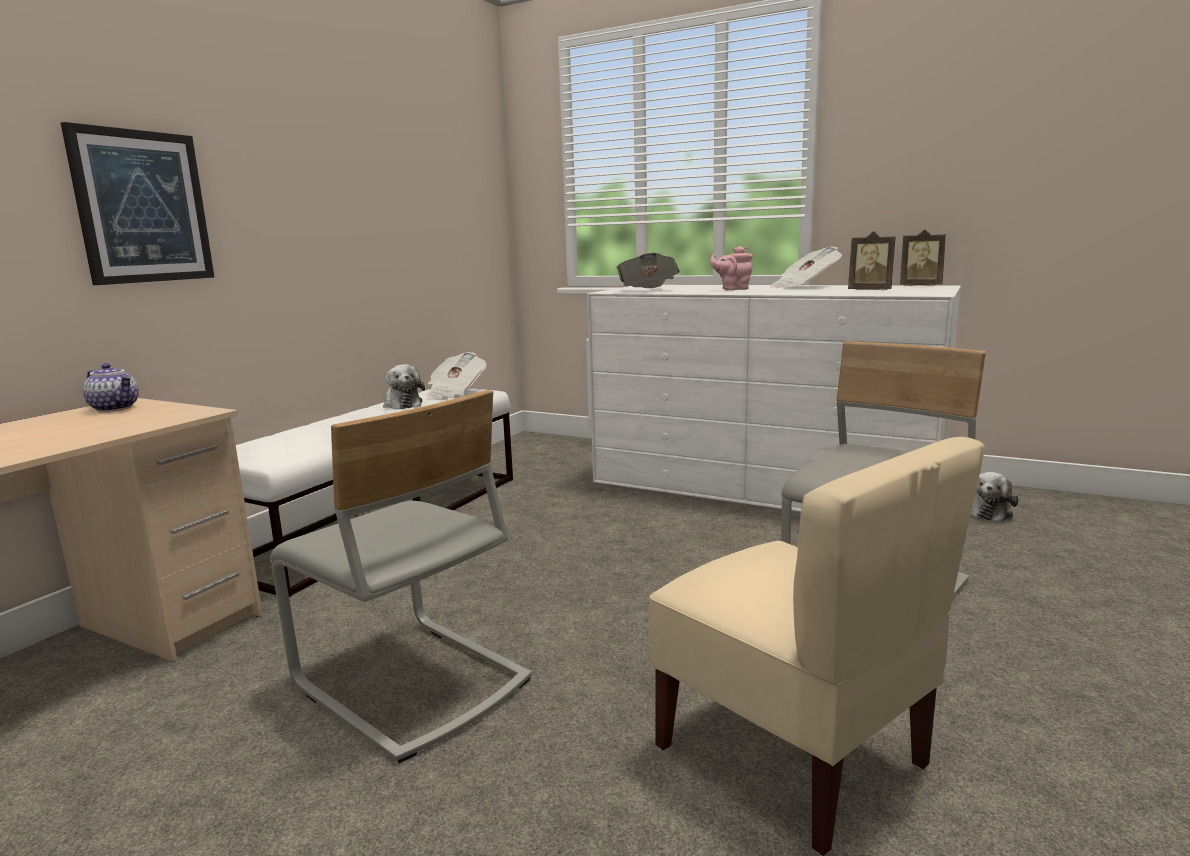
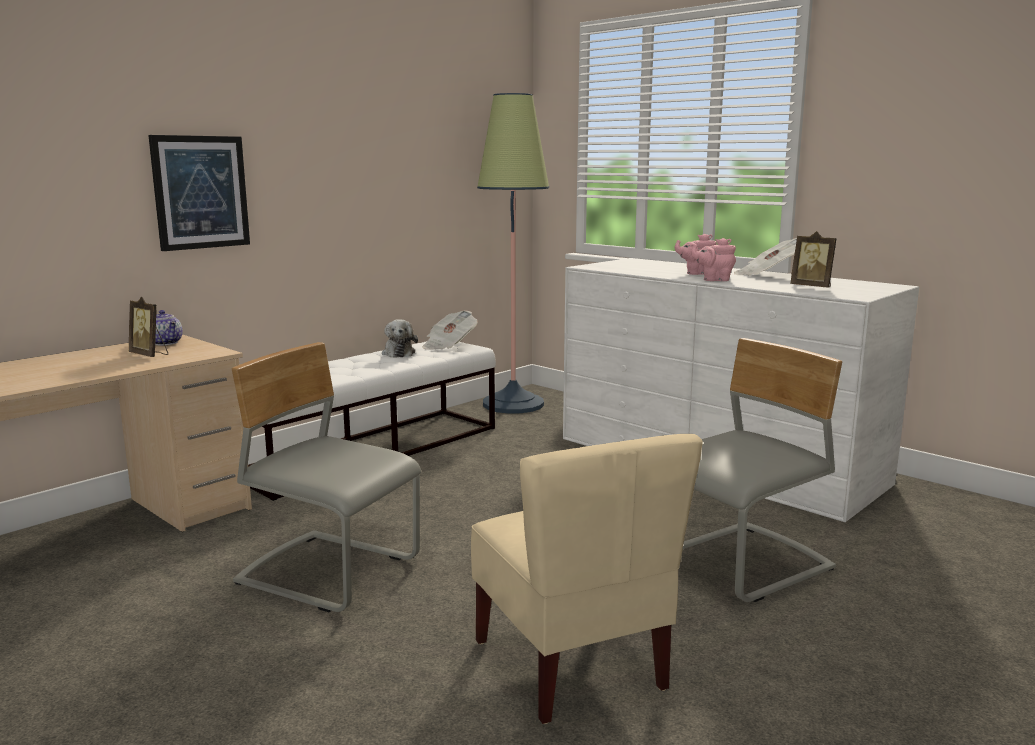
camera: 15 degrees right, 0 degrees up
grey chair [270,390,532,763] -> grey chair turned 150 degrees clockwise [232,342,421,612]
newspaper [616,253,680,288] -> none
picture frame [900,229,946,286] -> picture frame moved to [129,297,168,357]
plush toy [971,472,1019,522] -> none
none -> floor lamp [477,93,549,414]
none -> pink teapot [691,238,736,281]

